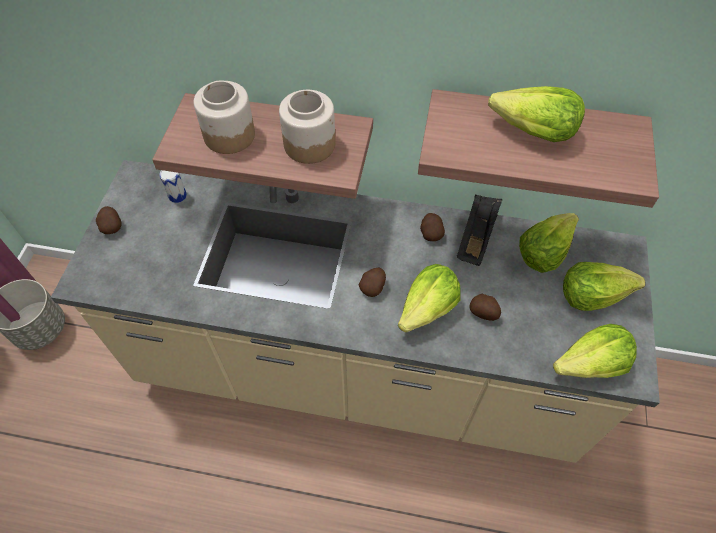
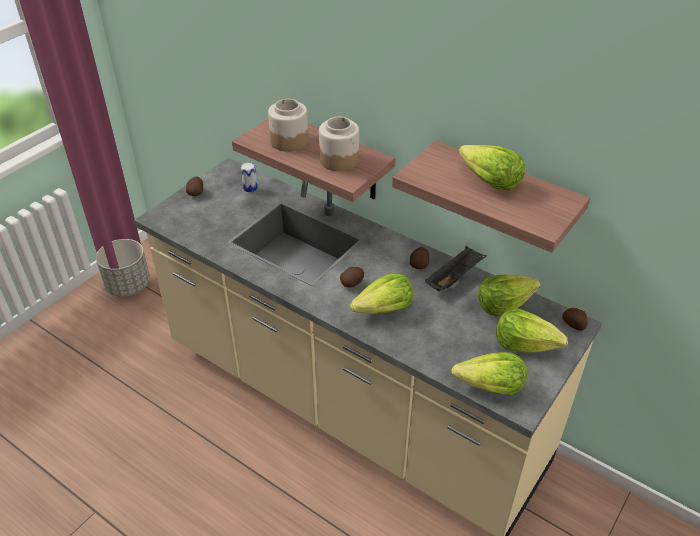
camera: 25 degrees right, 15 degrees down
potato [469,294,501,321] -> potato moved to [562,308,588,331]

